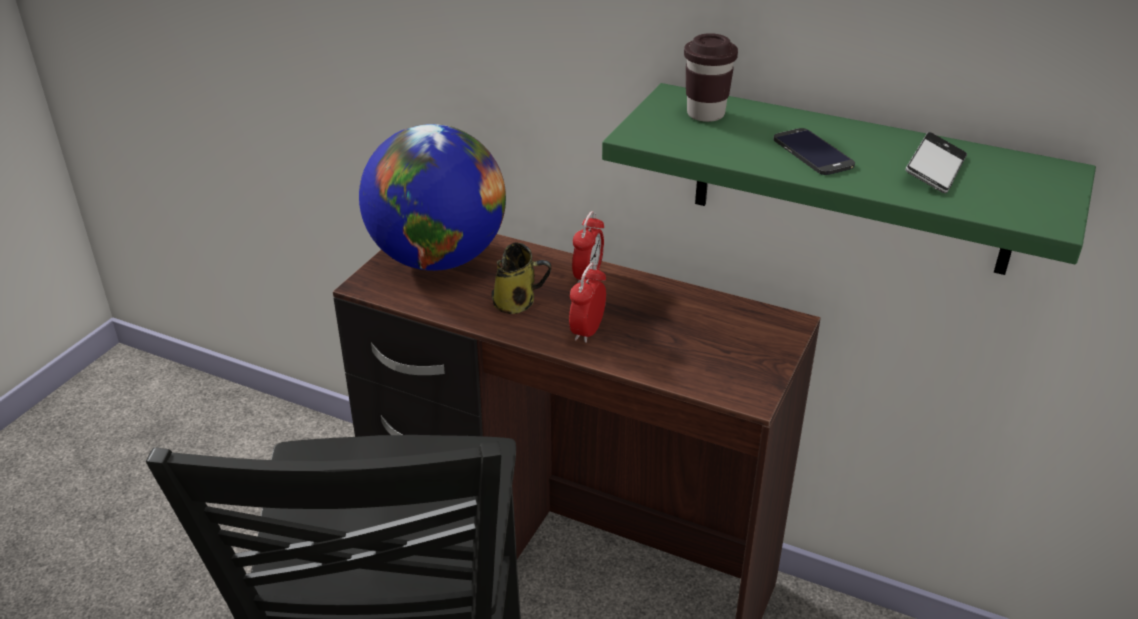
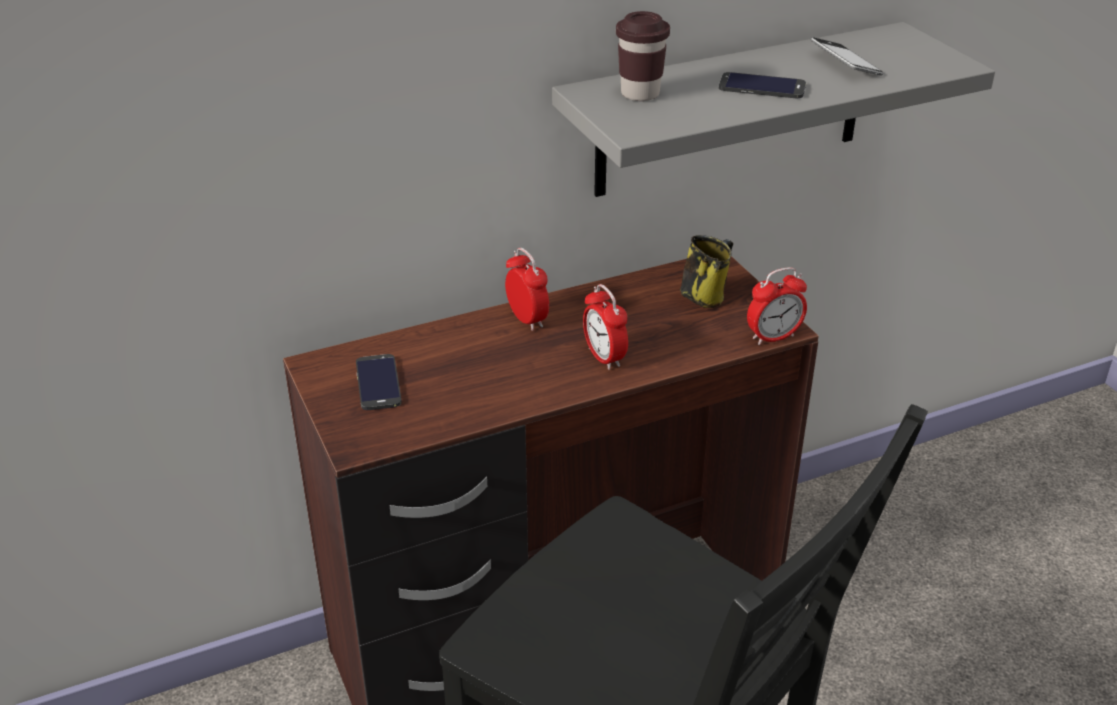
camera: 50 degrees left, 0 degrees up
globe [359,124,506,271] -> phone [356,354,402,410]
mug [491,242,551,314] -> mug moved to [680,235,733,308]
green shelf [602,83,1096,275] -> grey shelf [552,22,995,197]
none -> alarm clock [747,267,807,345]

